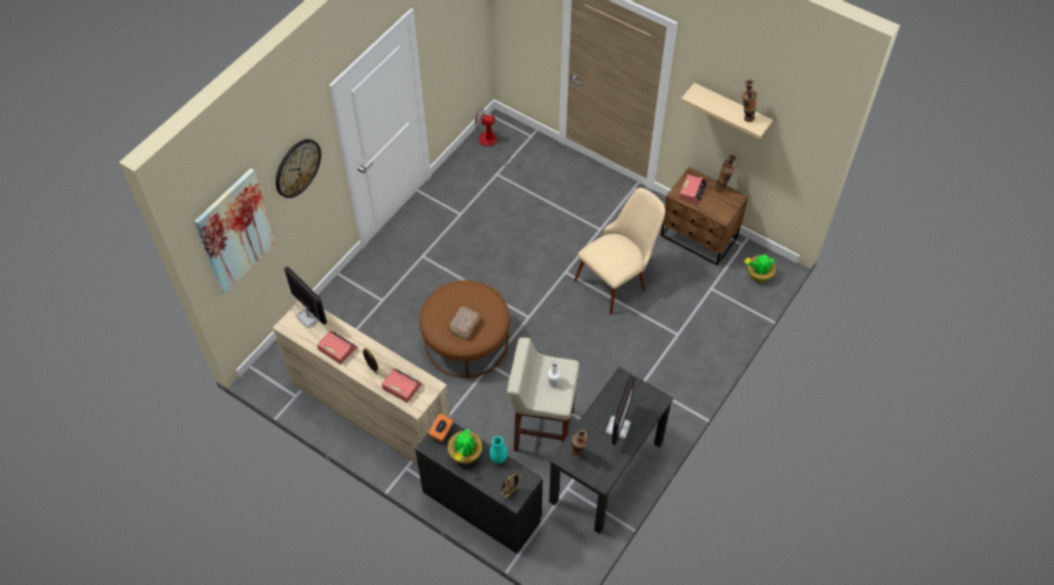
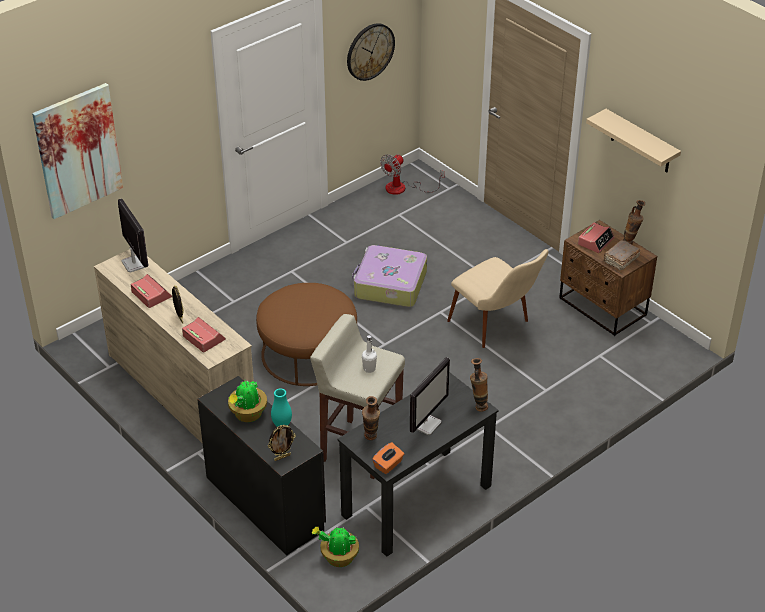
camera: 15 degrees right, 15 degrees down
wall clock [276,139,321,198] -> wall clock moved to [347,23,395,81]
orange tissue box [428,413,453,442] -> orange tissue box moved to [372,442,404,474]
brown book [448,306,480,339] -> brown book moved to [603,240,641,271]
fan [475,108,510,165] -> fan turned 75 degrees counterclockwise [380,154,445,195]
beige chair [574,188,665,315] -> beige chair turned 75 degrees clockwise [447,249,549,348]
vase [742,80,757,122] -> vase moved to [470,358,488,412]
potted plant [745,254,776,283] -> potted plant moved to [311,527,359,567]
none -> suitcase [352,245,427,307]

